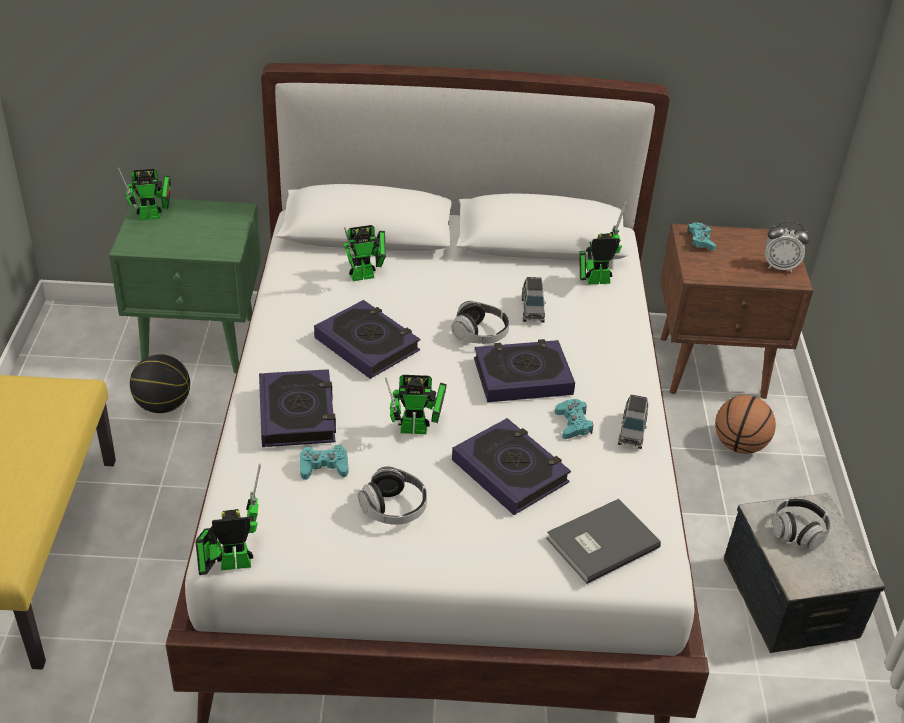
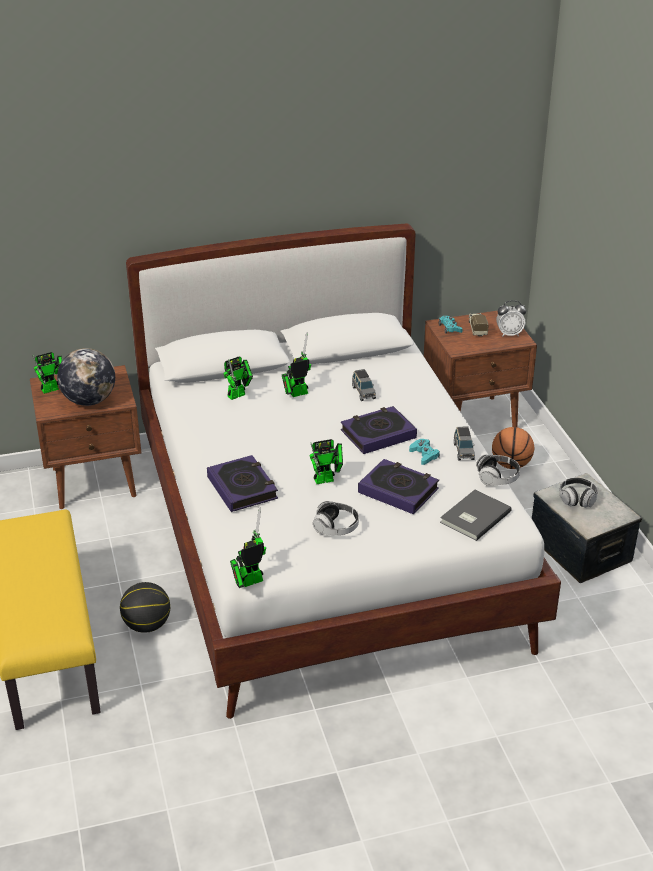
camera: 15 degrees left, 5 degrees down
green nightstand [109,197,261,374] -> brown nightstand [30,365,141,509]
basketball [130,354,190,413] -> basketball moved to [120,582,170,633]
turquoise game controller [300,445,348,480] -> none
book [314,300,420,379] -> none
headphones [452,300,509,344] -> headphones moved to [476,455,520,486]
toy robot [579,200,627,284] -> toy robot moved to [282,332,311,397]
none -> globe [57,348,115,406]
none -> toy truck [468,313,489,337]

